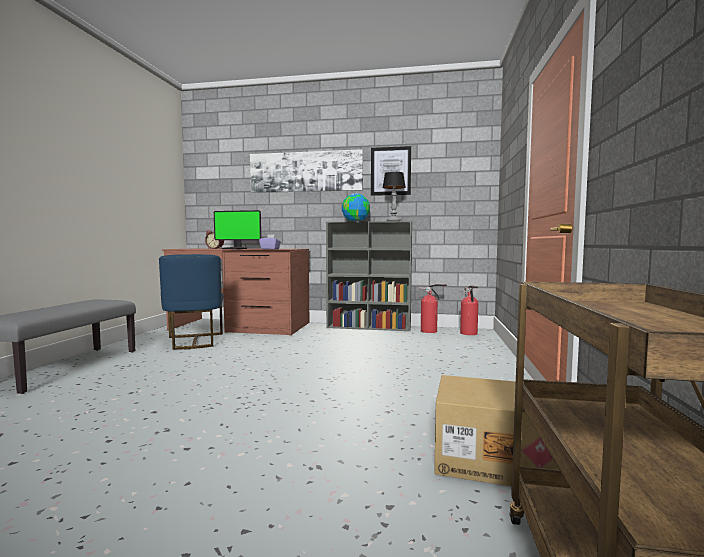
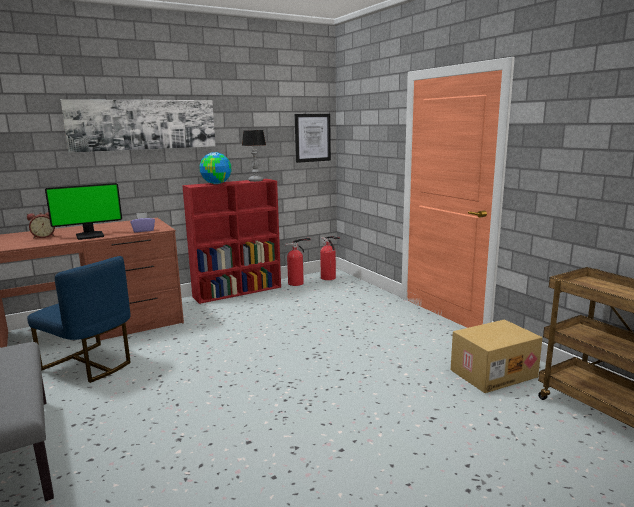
camera: 40 degrees left, 10 degrees up
grey bookcase [326,221,412,331] -> red bookcase [182,179,281,304]
picture [371,146,411,196] -> picture moved to [295,114,331,163]

